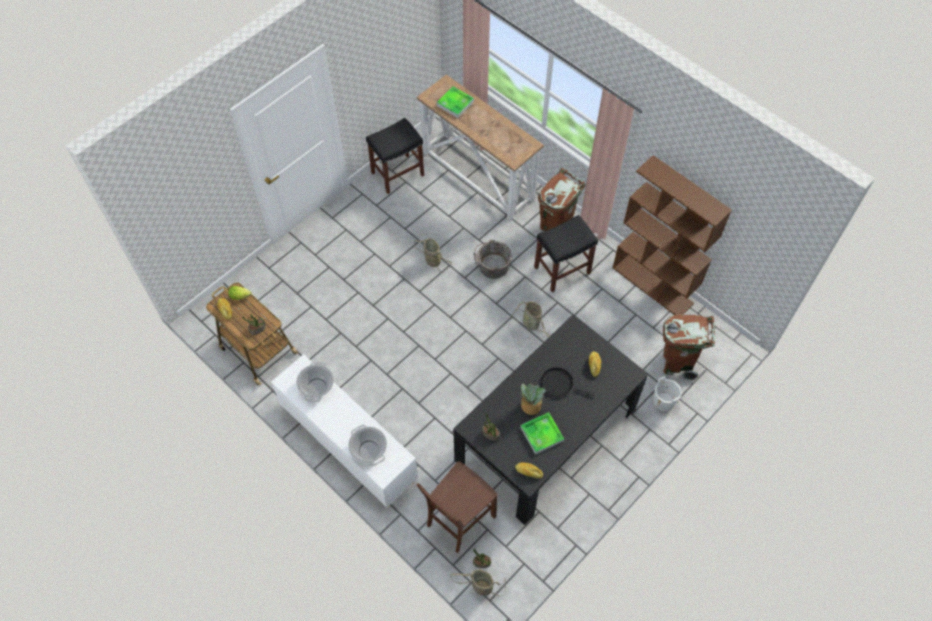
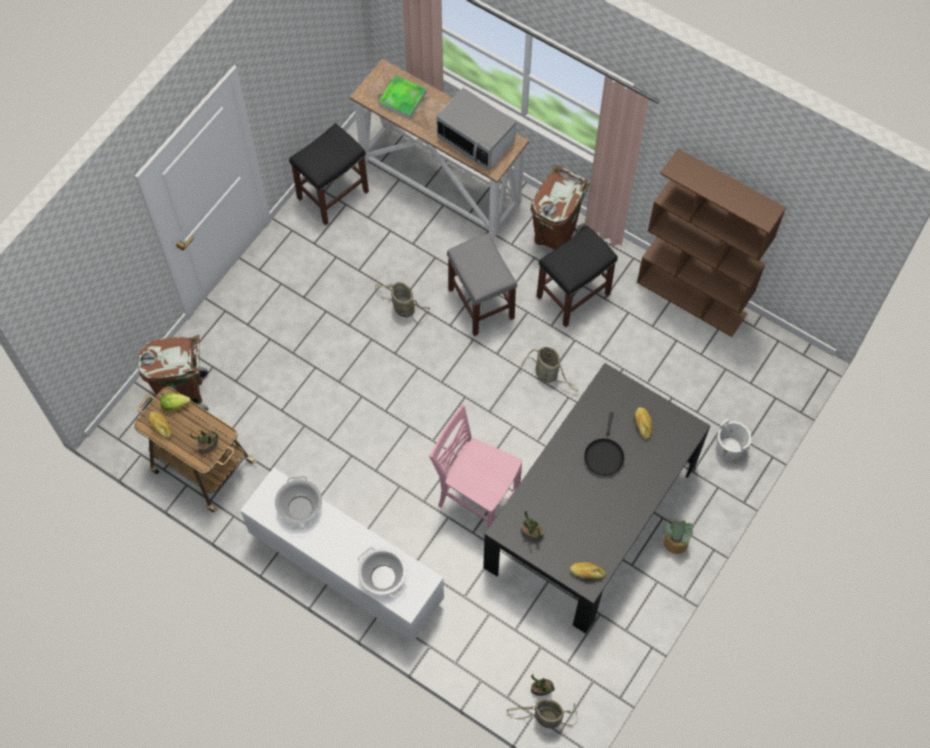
camera: 10 degrees left, 5 degrees up
brown chair [417,461,498,553] -> none
grey bucket [474,240,512,279] -> grey stool [447,233,517,336]
potted plant [519,383,546,415] -> potted plant moved to [664,520,694,554]
tray [520,412,564,455] -> none
black frying pan [541,367,595,397] -> black frying pan turned 90 degrees counterclockwise [584,412,624,476]
brown trash can [663,315,715,380] -> brown trash can moved to [138,334,209,411]
none -> pink chair [429,404,522,530]
none -> microwave [436,88,516,170]

